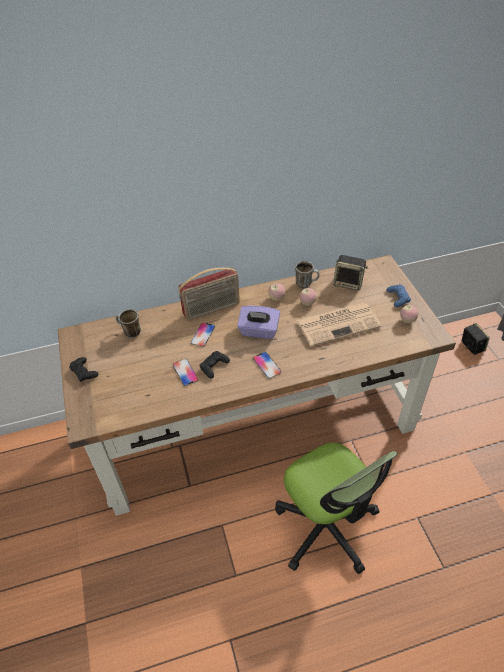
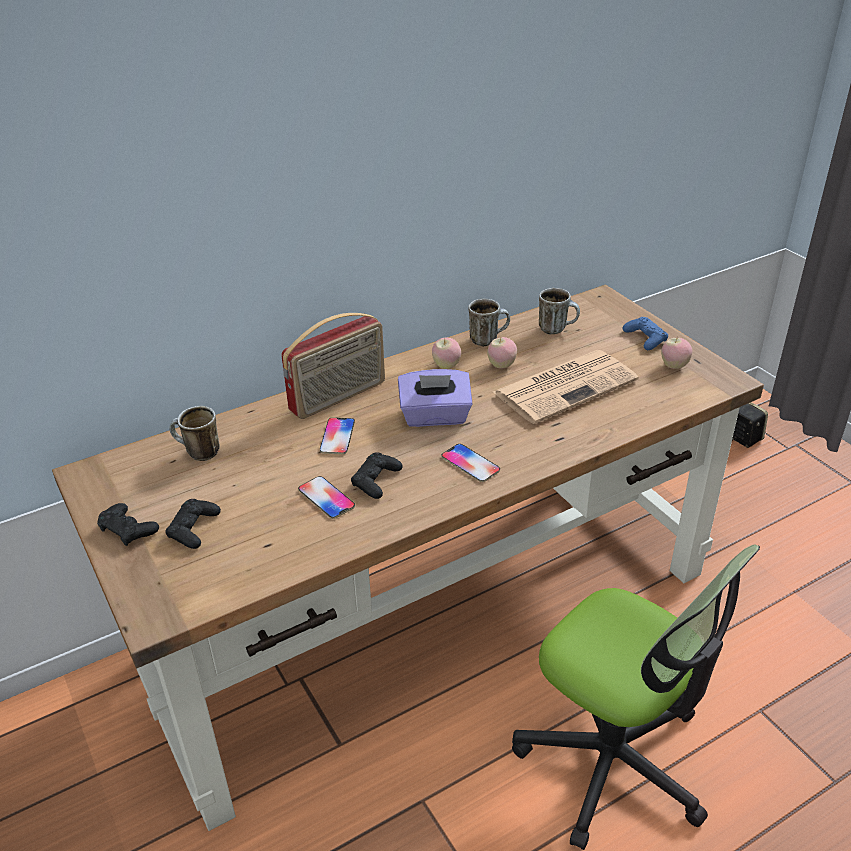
camera: 15 degrees left, 10 degrees down
speaker [333,255,368,291] -> mug [539,288,580,334]
none -> black game controller [165,499,221,549]

